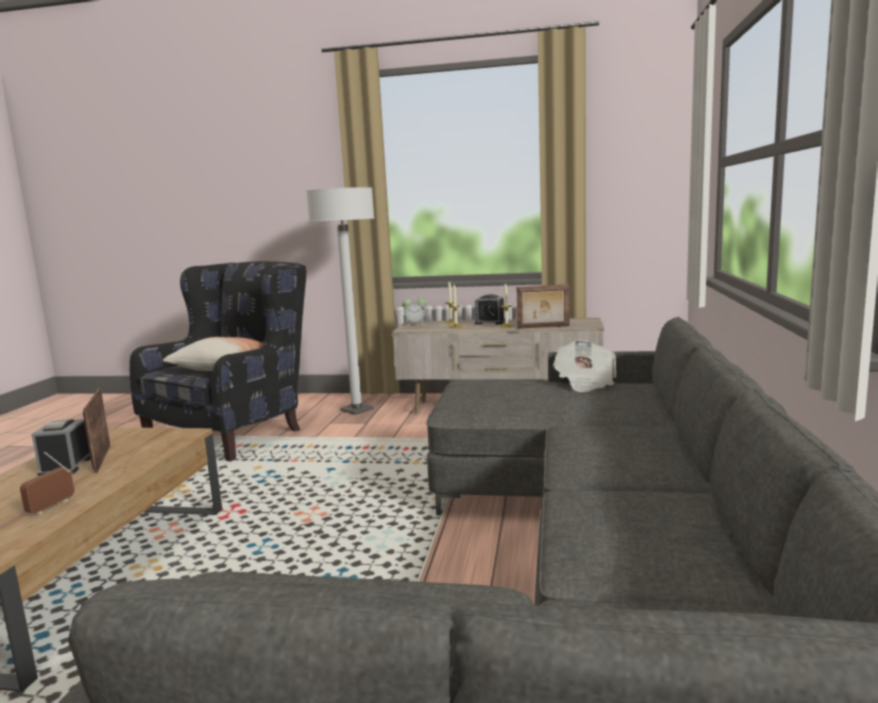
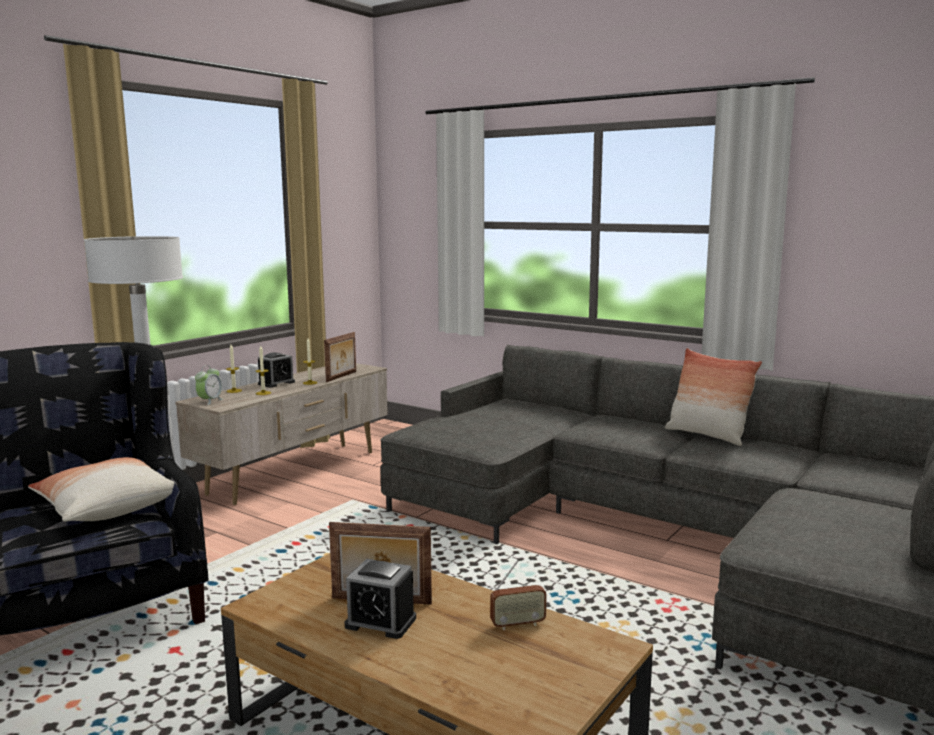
camera: 65 degrees left, 0 degrees up
radio [20,452,75,515] -> radio turned 60 degrees counterclockwise [490,560,547,630]
newspaper [553,340,616,392] -> none
none -> pillow [665,348,762,446]

